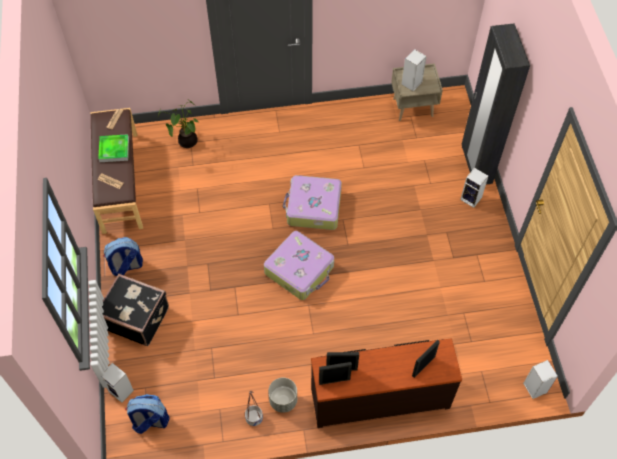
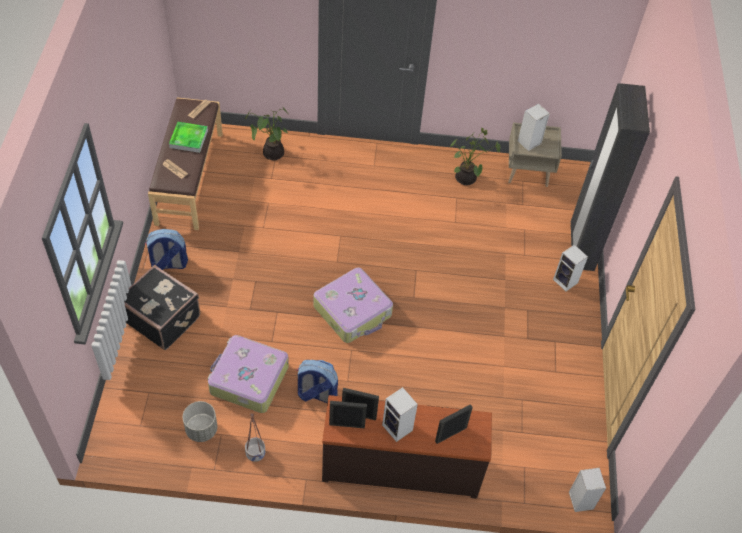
camera: 10 degrees right, 5 degrees down
speaker [101,363,134,403] -> speaker moved to [382,387,418,442]
backpack [125,394,170,434] -> backpack moved to [296,360,338,403]
grey planter [268,377,297,413] -> grey planter moved to [183,401,217,442]
suitcase [283,175,342,230] -> suitcase moved to [208,335,289,413]
none -> potted plant [450,128,500,185]

